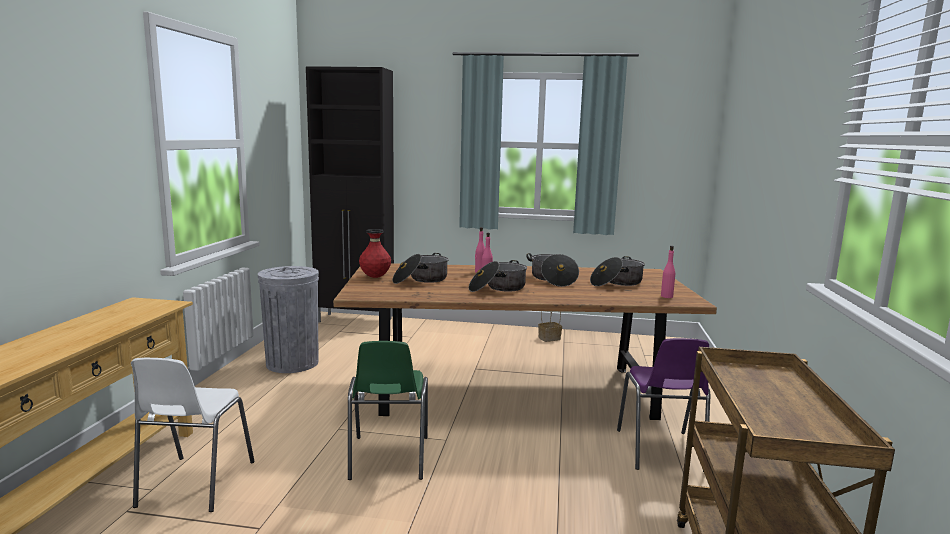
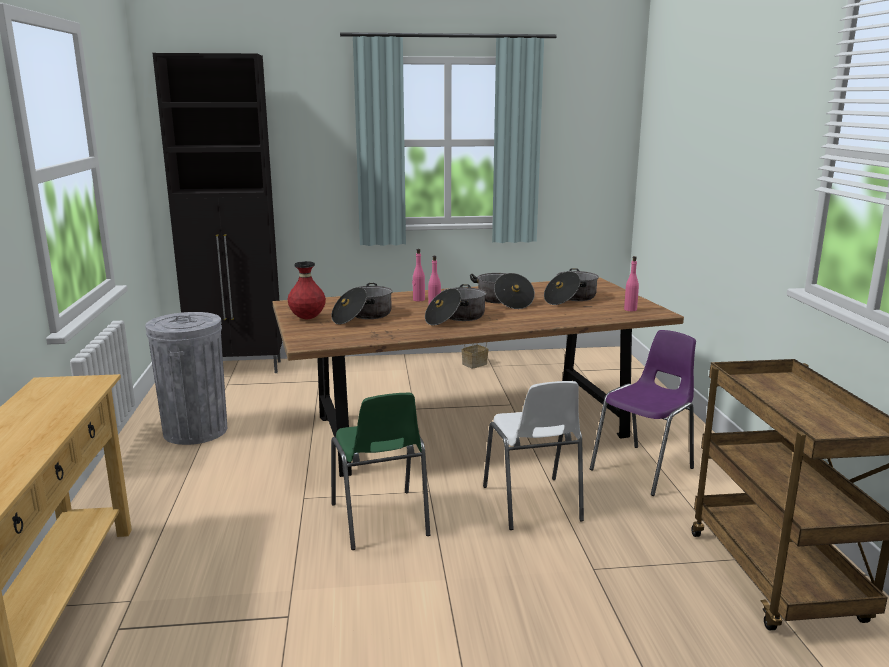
camera: 15 degrees left, 5 degrees up
white chair [131,358,255,512] -> white chair moved to [483,381,584,530]
purple chair [617,338,710,472] -> purple chair turned 120 degrees counterclockwise [590,330,696,496]

